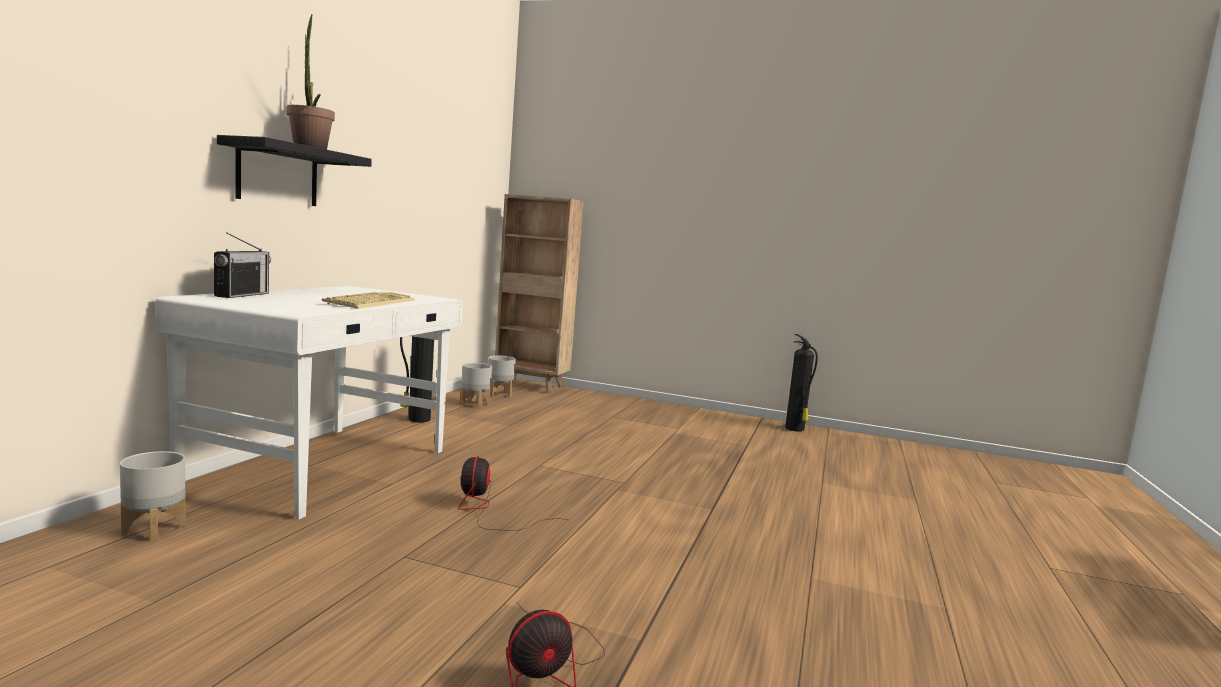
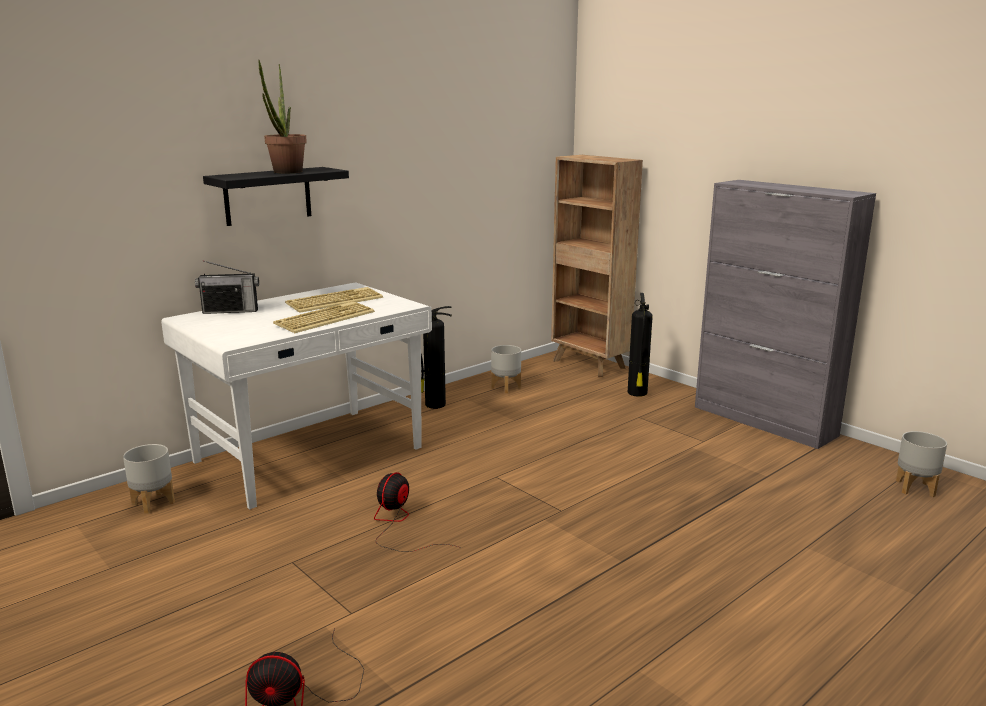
camera: 30 degrees right, 10 degrees up
radio [214,232,271,298] -> radio turned 45 degrees clockwise [195,260,259,314]
grey planter [488,356,516,397] -> grey planter moved to [896,431,947,497]
fire extinguisher [785,334,818,432] -> fire extinguisher moved to [628,293,653,397]
none -> keyboard [285,287,383,313]
none -> grey cabinet [695,180,876,449]

